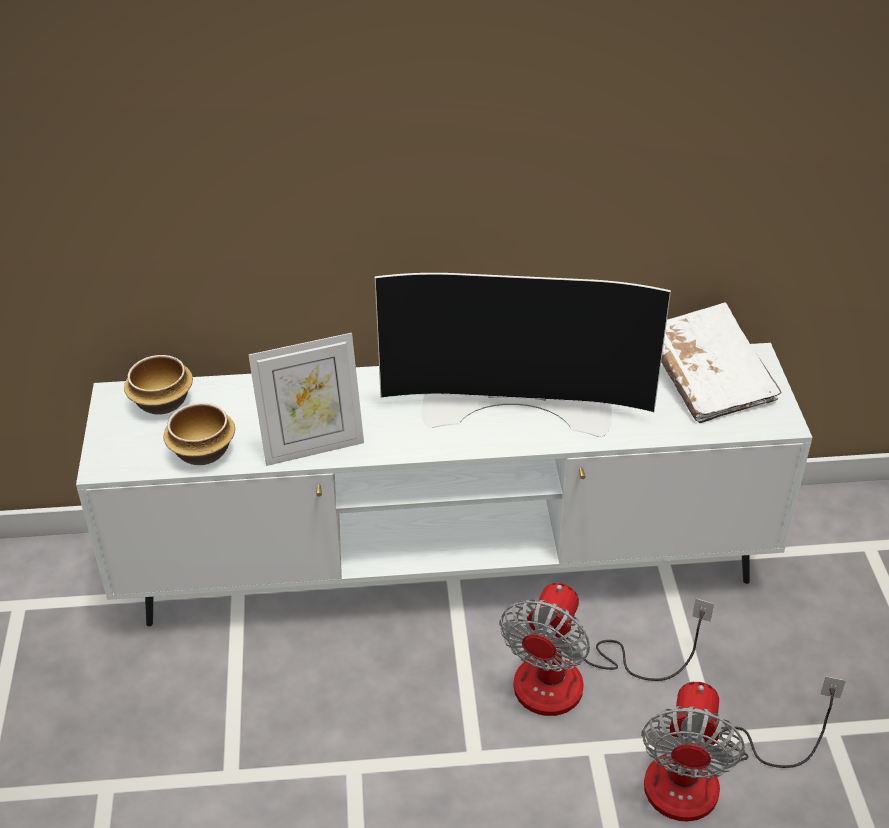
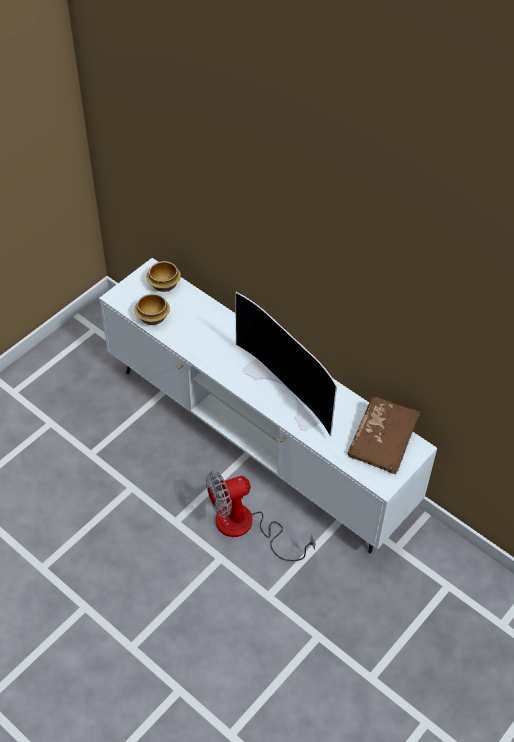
camera: 45 degrees right, 10 degrees up
picture frame [248,333,364,466] -> none
fan [641,676,846,822] -> none
white book [661,302,781,423] -> brown book [347,397,420,474]

